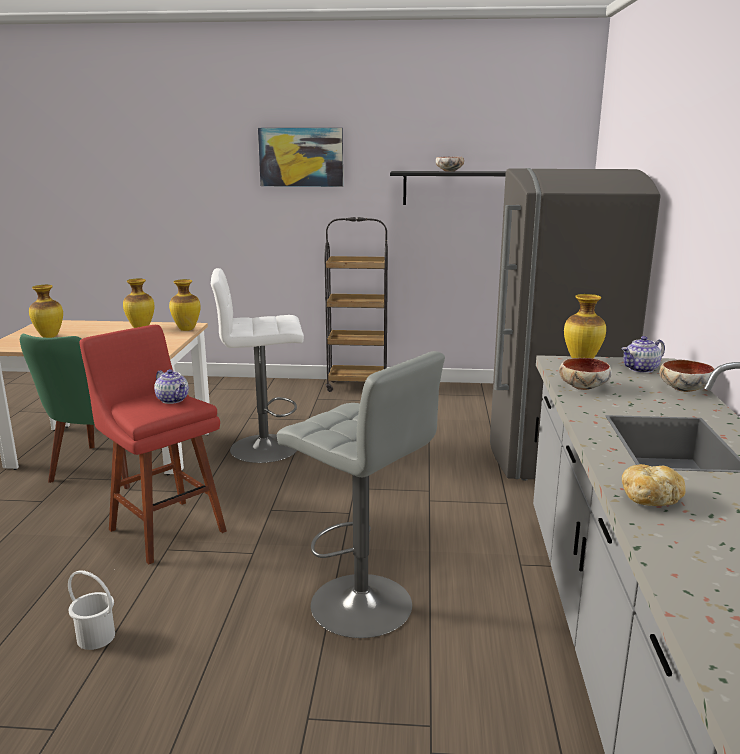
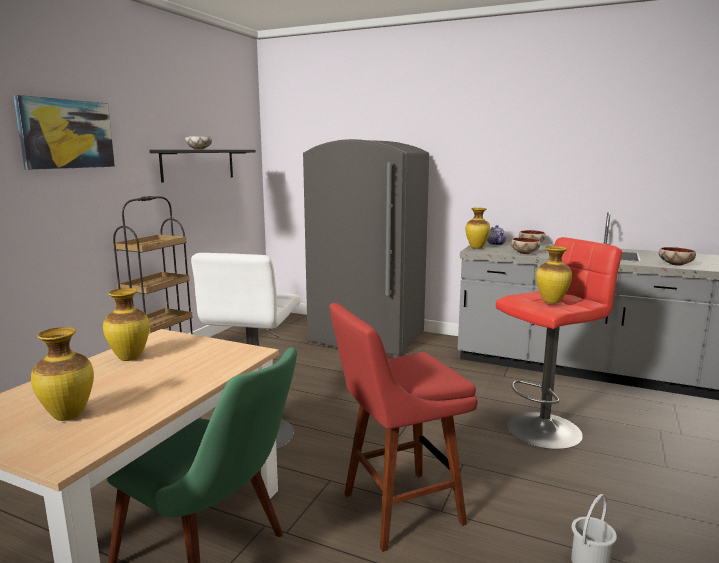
camera: 70 degrees left, 5 degrees down
teapot [154,369,189,404] -> none
vase [169,279,201,331] -> vase moved to [536,246,572,304]
grey stool [277,351,445,638] -> red stool [496,237,622,449]
bread [622,464,686,506] -> bowl [659,247,696,266]

